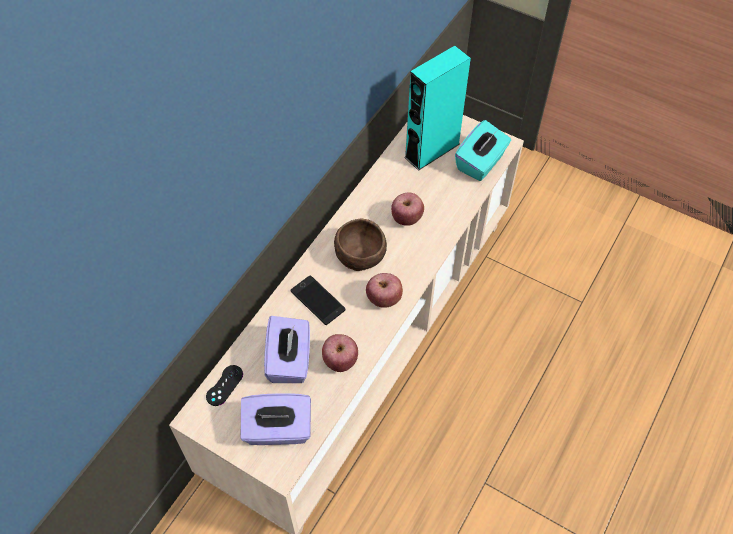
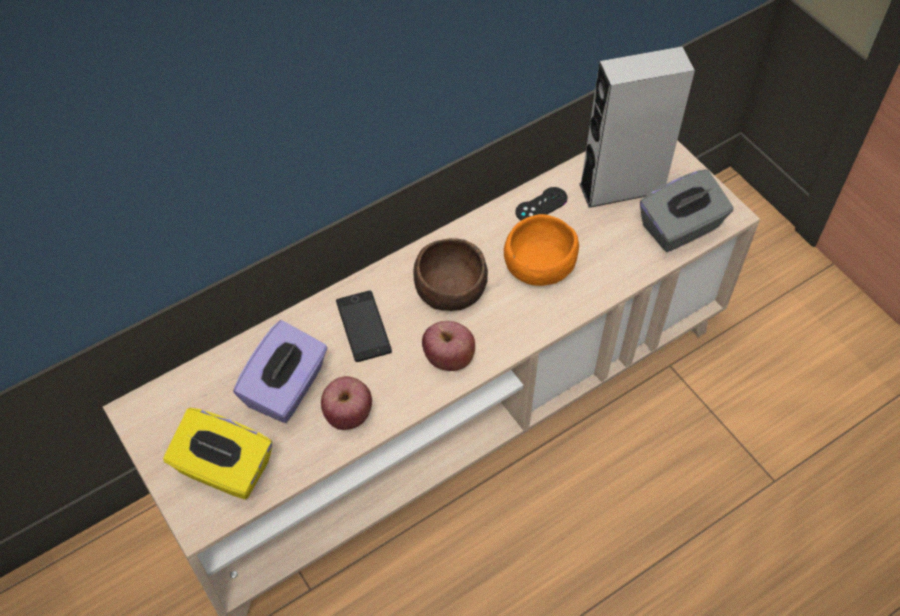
camera: 25 degrees right, 0 degrees up
black game controller [206,365,243,406] -> black game controller moved to [515,187,567,221]
purple tissue box [241,393,311,445] -> yellow tissue box [163,408,272,500]
apple [391,193,424,226] -> orange bowl [504,214,579,286]
turquoise speaker [404,45,471,171] -> grey speaker [579,46,695,208]
turquoise tissue box [455,120,511,181] -> grey tissue box [640,169,733,252]

